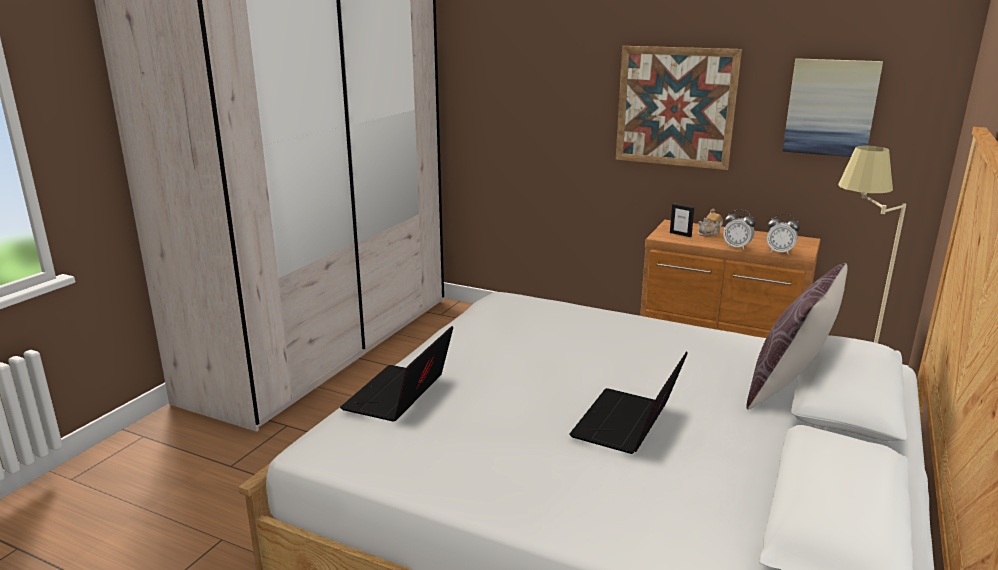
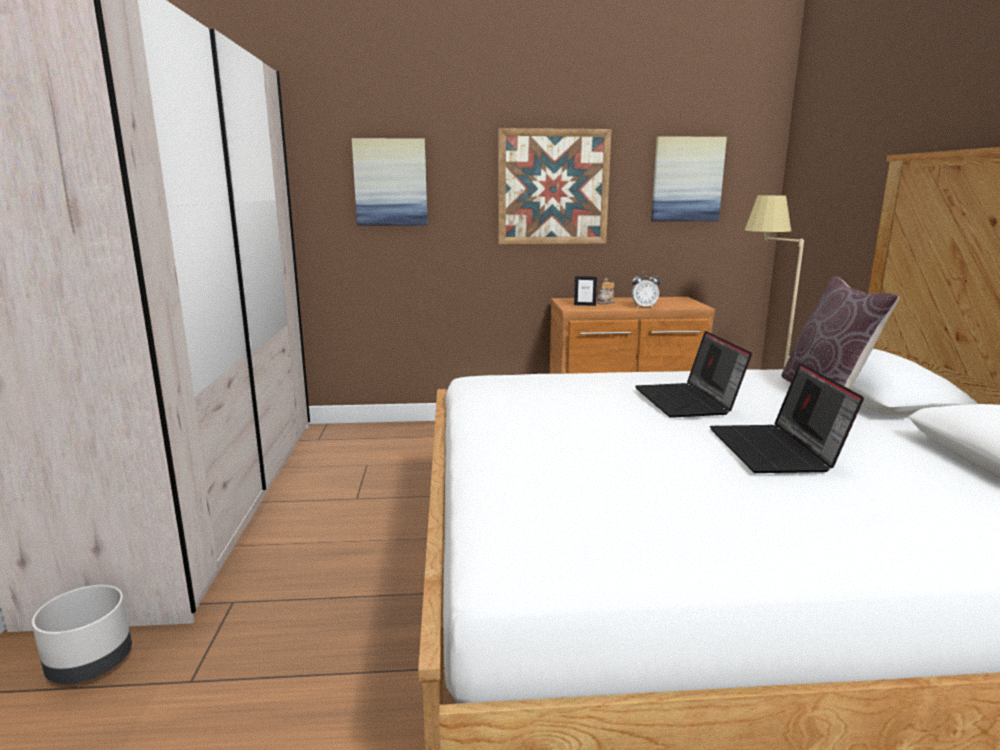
camera: 30 degrees left, 5 degrees down
laptop [340,326,453,422] -> laptop moved to [635,331,752,418]
alarm clock [767,214,800,255] -> none
none -> grey planter [32,585,132,684]
none -> picture [352,138,428,226]

